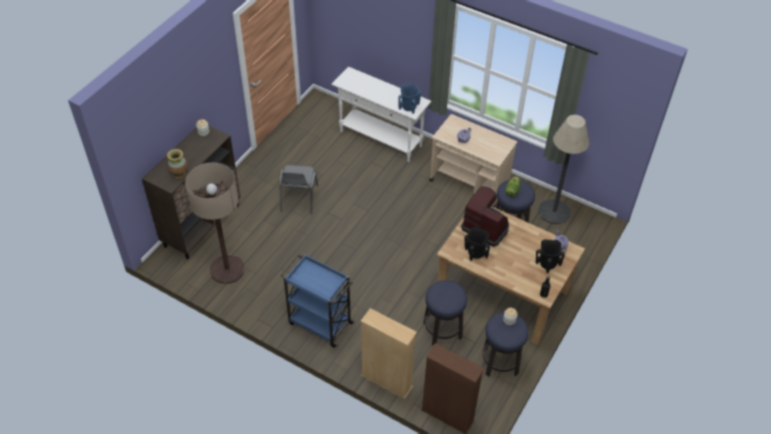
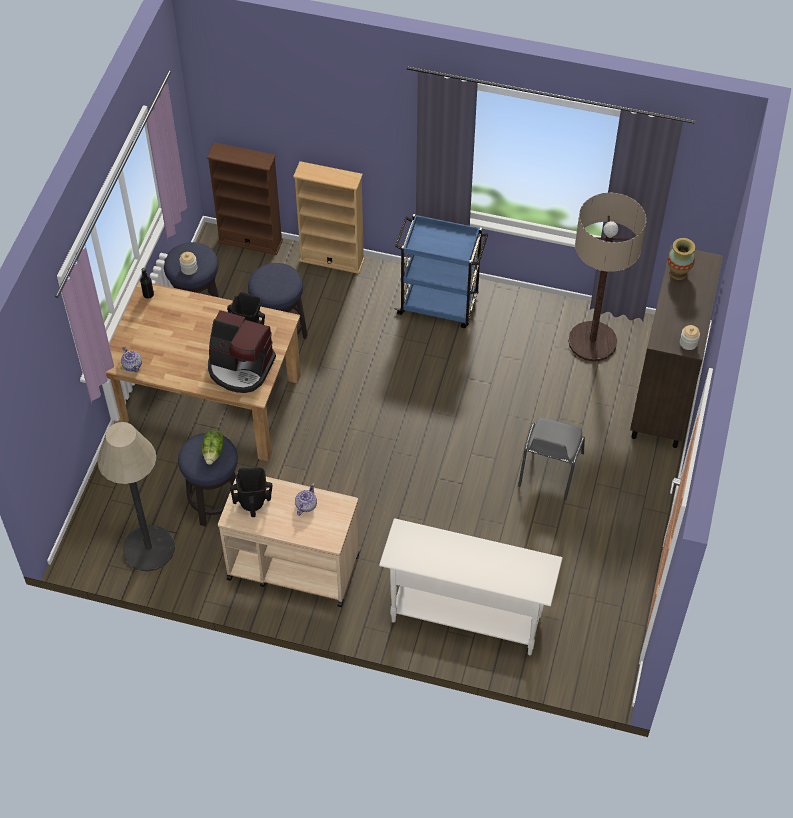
camera: 165 degrees right, 5 degrees up
grey chair [279,165,318,214] -> grey chair turned 150 degrees counterclockwise [518,418,585,500]
blue vase [398,83,421,114] -> none
black vase [536,239,565,273] -> black vase moved to [230,467,272,517]

